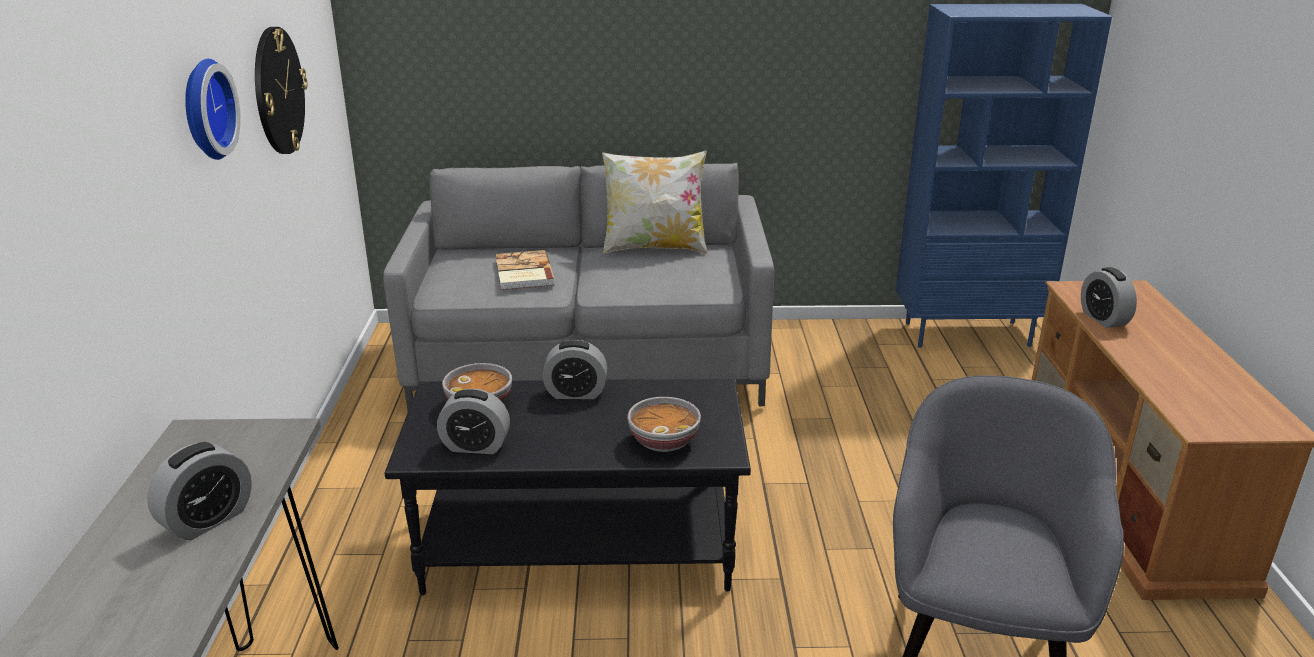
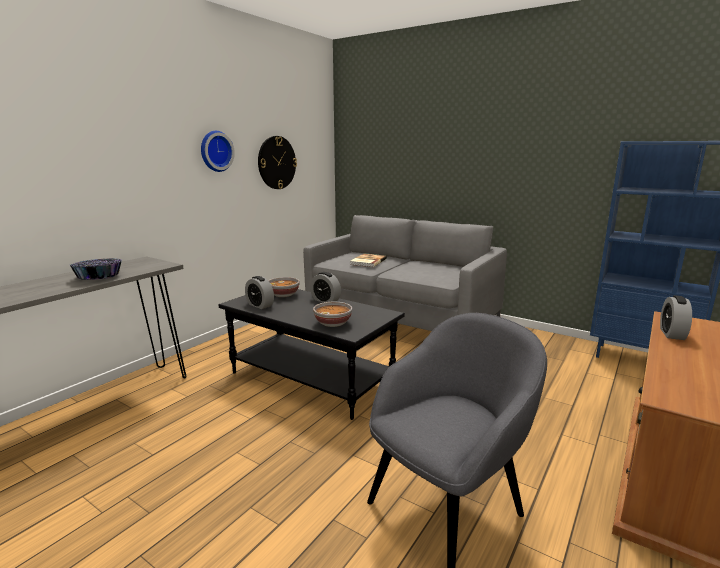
camera: 35 degrees right, 10 degrees down
alarm clock [147,442,252,540] -> bowl [69,258,122,280]
pillow [602,150,707,254] -> none

